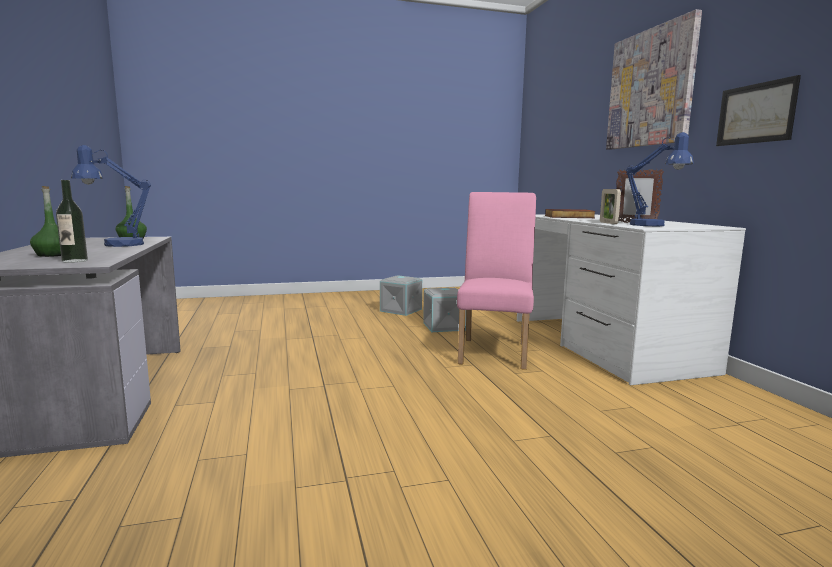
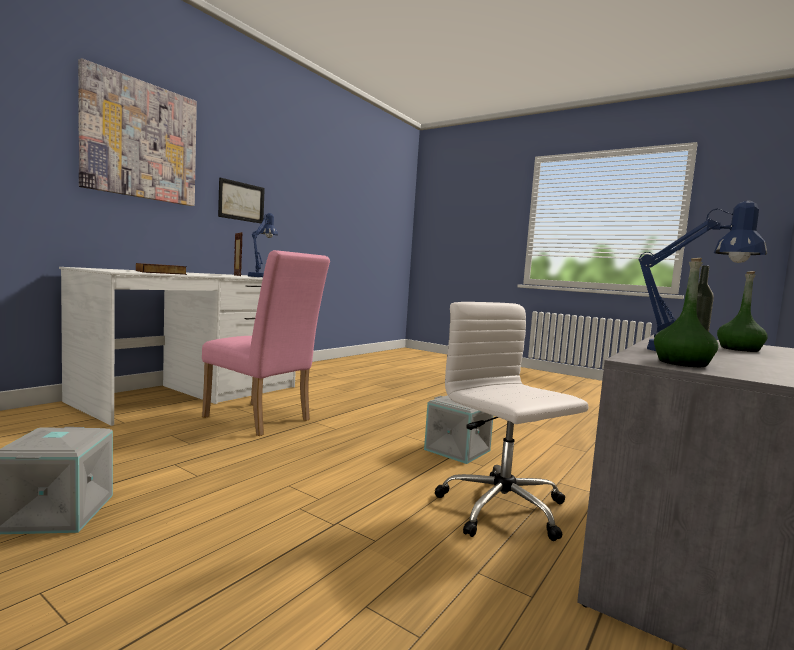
camera: 130 degrees left, 5 degrees down
grey storage box [423,288,466,332] -> grey storage box moved to [424,395,493,464]
pink chair [457,192,536,370] -> pink chair turned 120 degrees counterclockwise [202,250,330,436]
picture frame [600,189,621,224] -> none
none -> white office chair [435,302,588,541]

